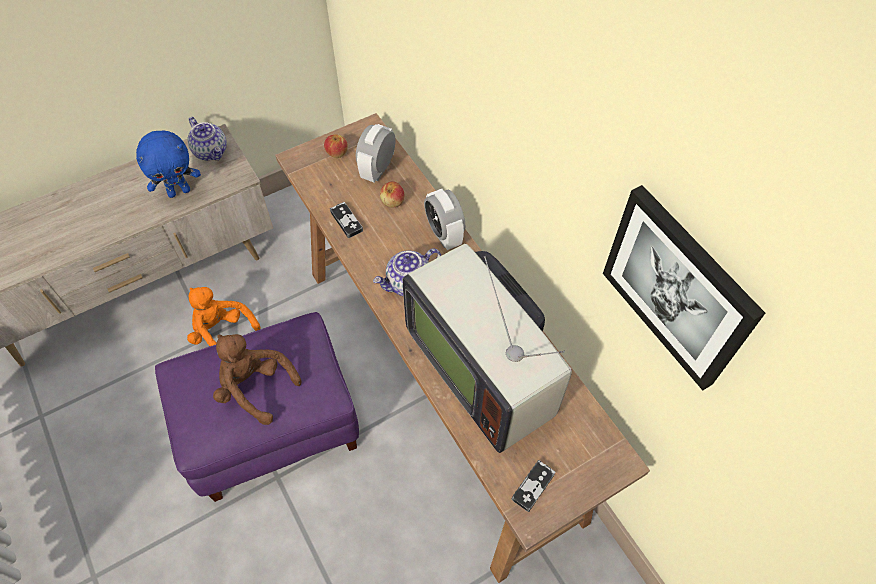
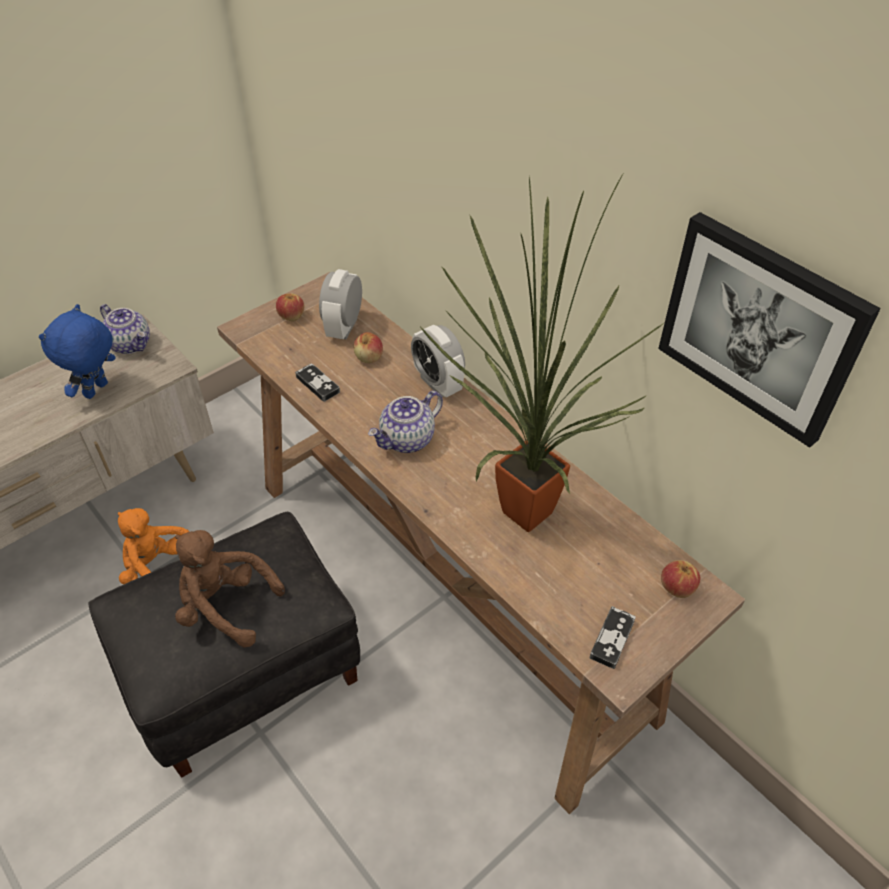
camera: 10 degrees left, 10 degrees down
blue plush toy [136,131,201,198] -> blue plush toy turned 150 degrees clockwise [39,304,116,399]
purple ottoman [155,312,359,502] -> black ottoman [88,512,360,777]
television [403,244,572,453] -> potted plant [420,173,664,532]
none -> apple [661,560,700,598]

